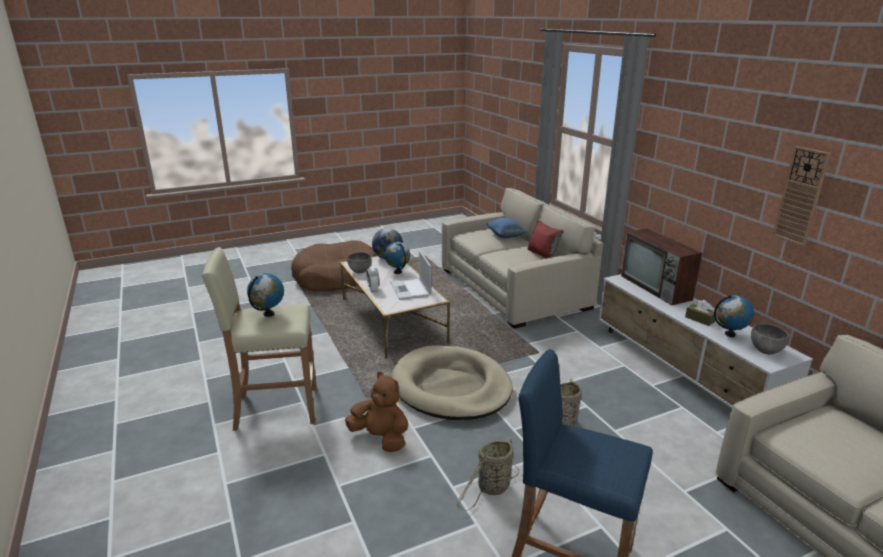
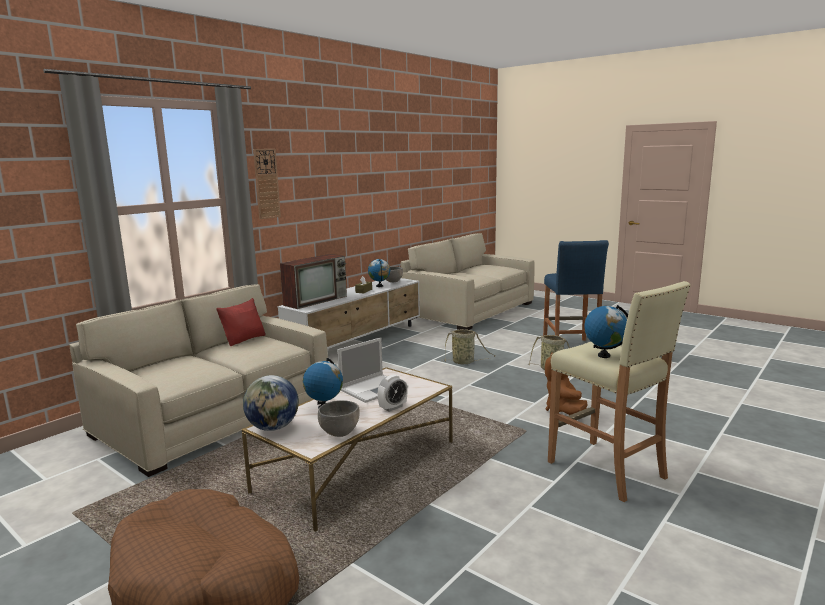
camera: 115 degrees left, 10 degrees down
beige dog bed [392,345,513,420] -> none
blue pillow [487,218,528,238] -> none
wall clock [773,146,831,247] -> wall clock moved to [253,149,281,219]

